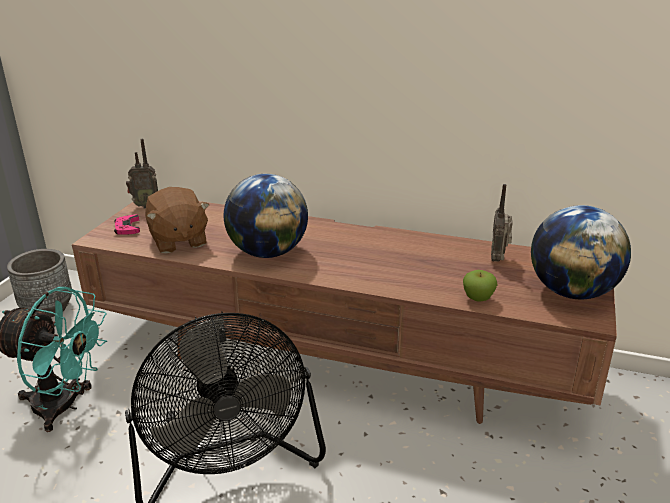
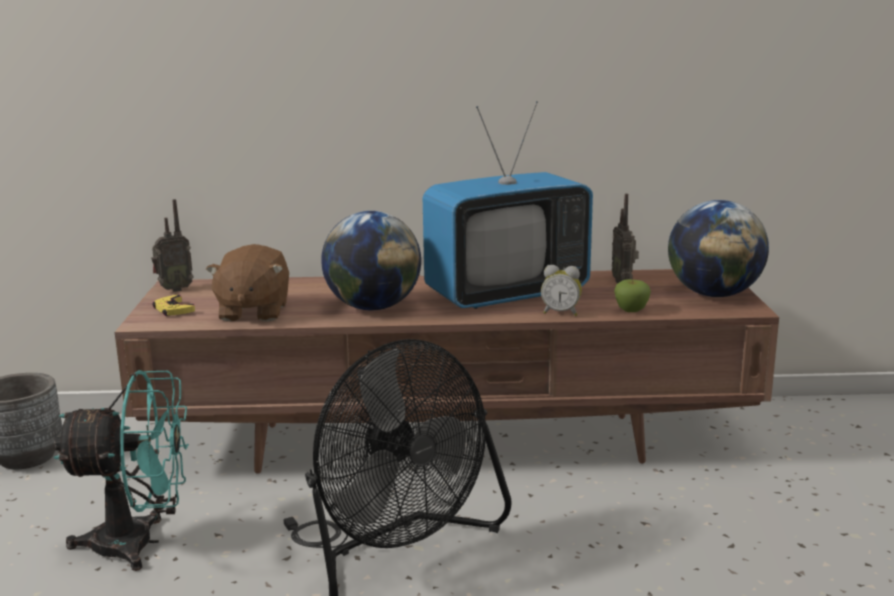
camera: 20 degrees left, 10 degrees down
pink game controller [114,215,140,235] -> yellow game controller [152,295,195,316]
brown plush toy [145,187,209,254] -> brown plush toy turned 45 degrees clockwise [206,244,289,321]
none -> television [423,101,593,309]
none -> alarm clock [541,265,582,316]

